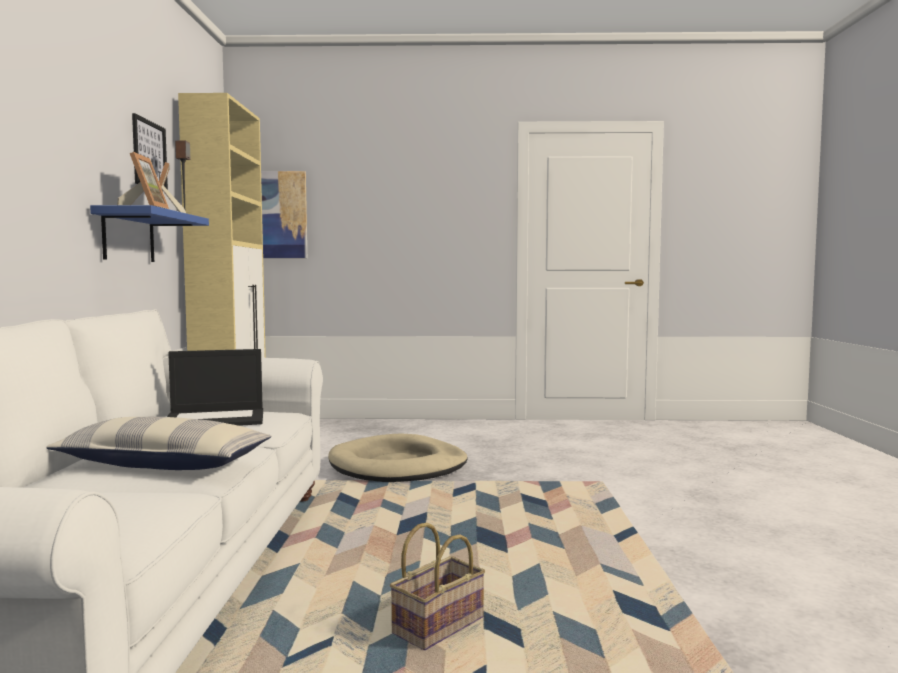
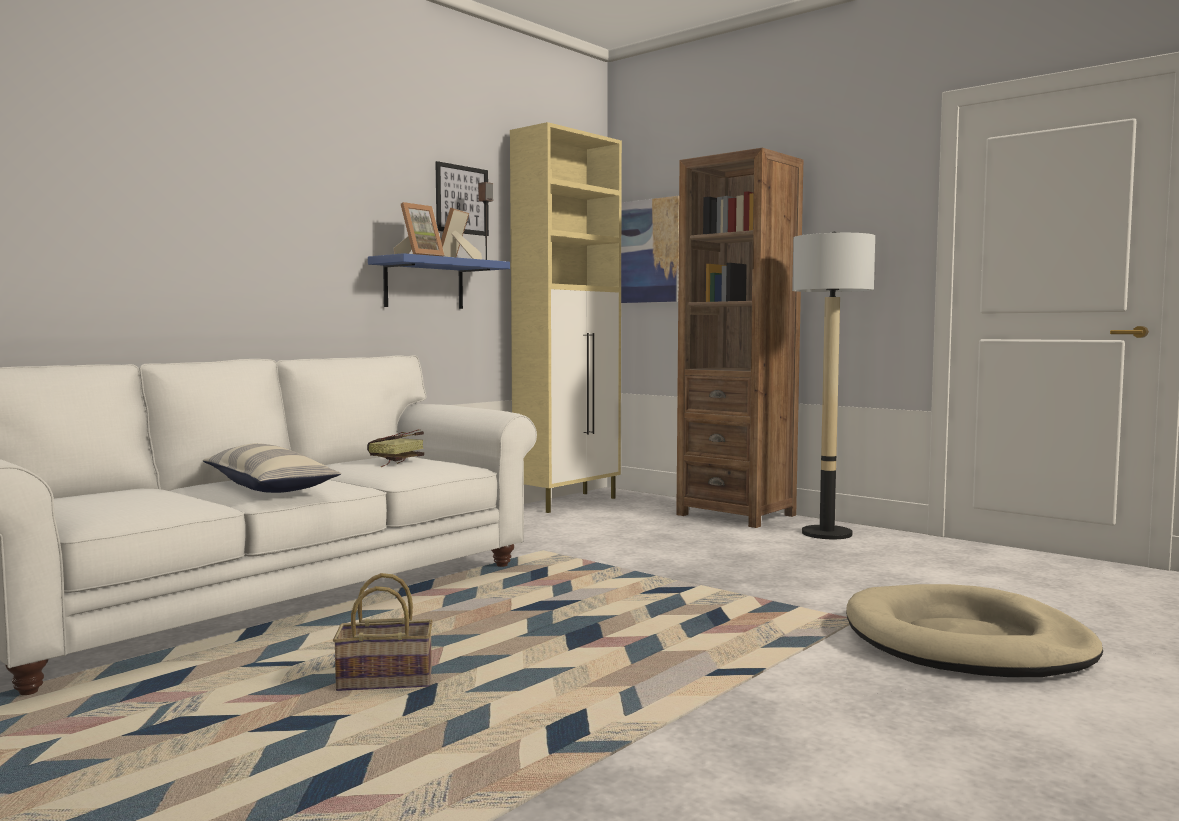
camera: 40 degrees right, 0 degrees up
laptop [167,349,263,426] -> book [367,430,424,467]
beige dog bed [328,434,468,482] -> beige dog bed moved to [846,584,1103,677]
none -> brown bookcase [676,148,803,528]
none -> floor lamp [792,232,875,539]

